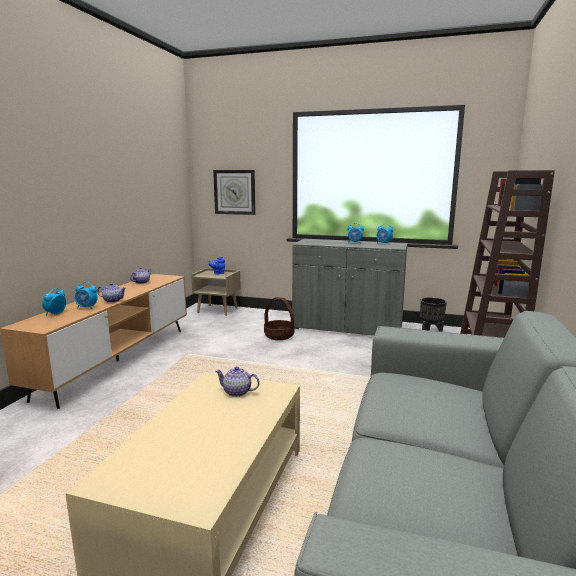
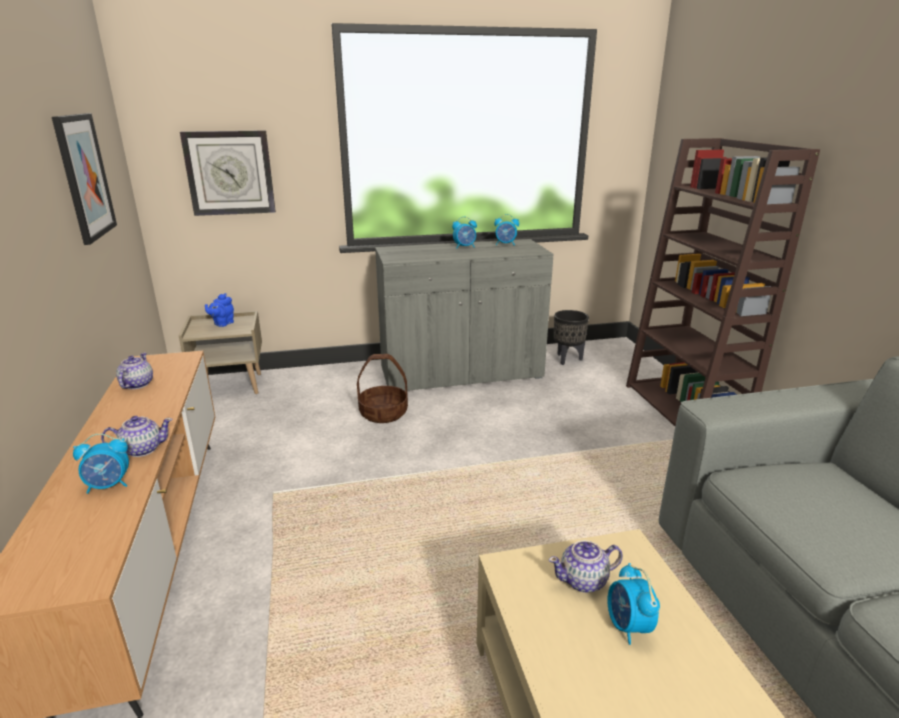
camera: 30 degrees left, 10 degrees up
alarm clock [42,288,66,316] -> alarm clock moved to [607,563,660,645]
none -> picture [52,113,117,245]

